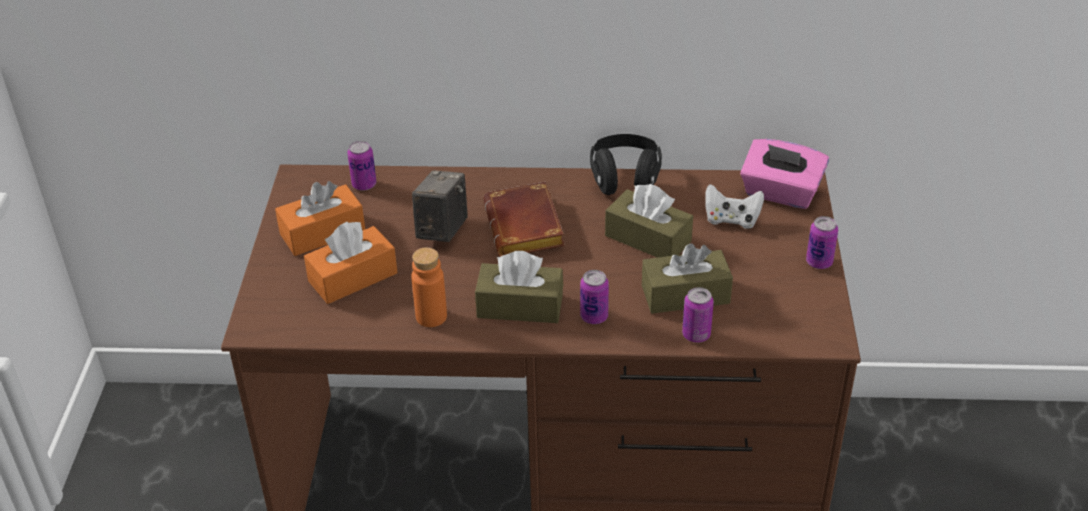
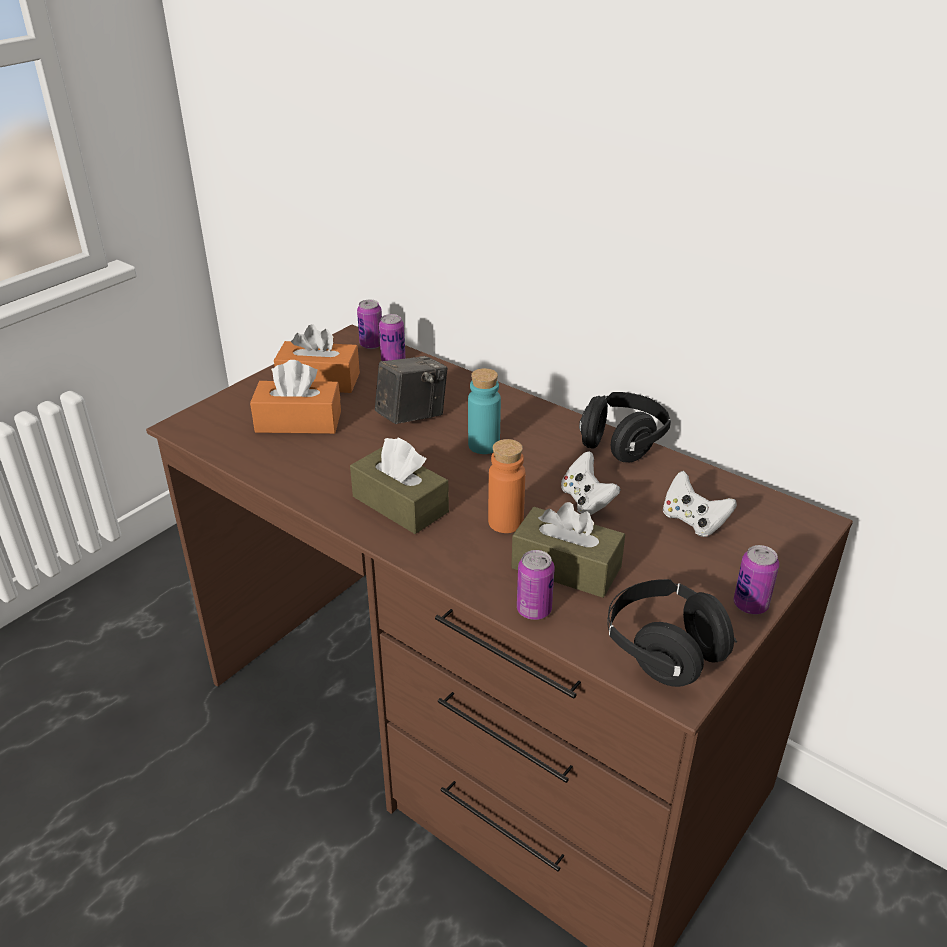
camera: 35 degrees right, 5 degrees down
orange bottle [411,247,447,327] -> orange bottle moved to [488,439,525,533]
brown book [483,182,565,257] -> turquoise bottle [468,368,501,454]
can [580,270,609,324] -> can moved to [357,300,382,349]
brown tissue box [605,184,693,258] -> white game controller [561,451,620,515]
pink tissue box [740,139,829,209] -> none
none -> black headphones [607,579,737,687]

